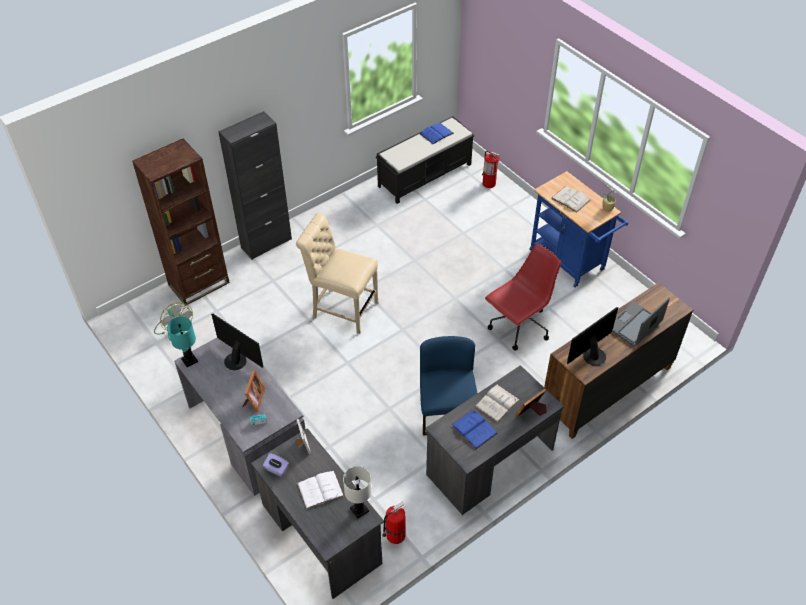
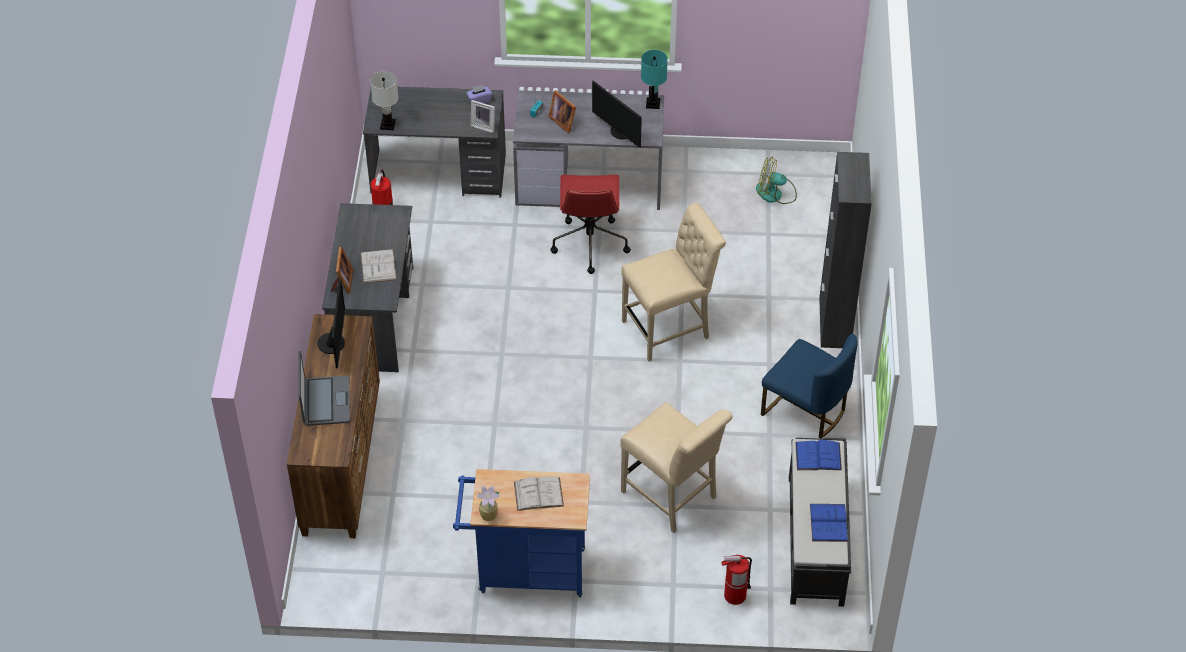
camera: 130 degrees right, 0 degrees up
brown bookcase [132,139,230,306] -> none
monitor [211,314,263,370] -> monitor turned 60 degrees clockwise [592,81,642,148]
white book [297,471,344,509] -> none
blue chair [420,336,478,436] -> blue chair moved to [761,334,858,439]
blue book [451,409,498,450] -> blue book moved to [795,440,842,471]
red office chair [485,244,561,351] -> red office chair moved to [550,175,631,274]
none -> beige chair [620,402,732,533]

